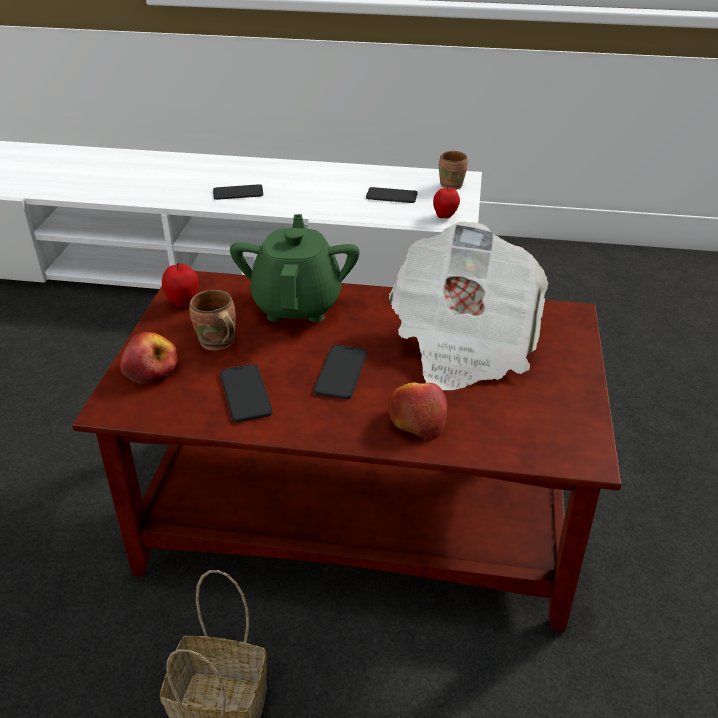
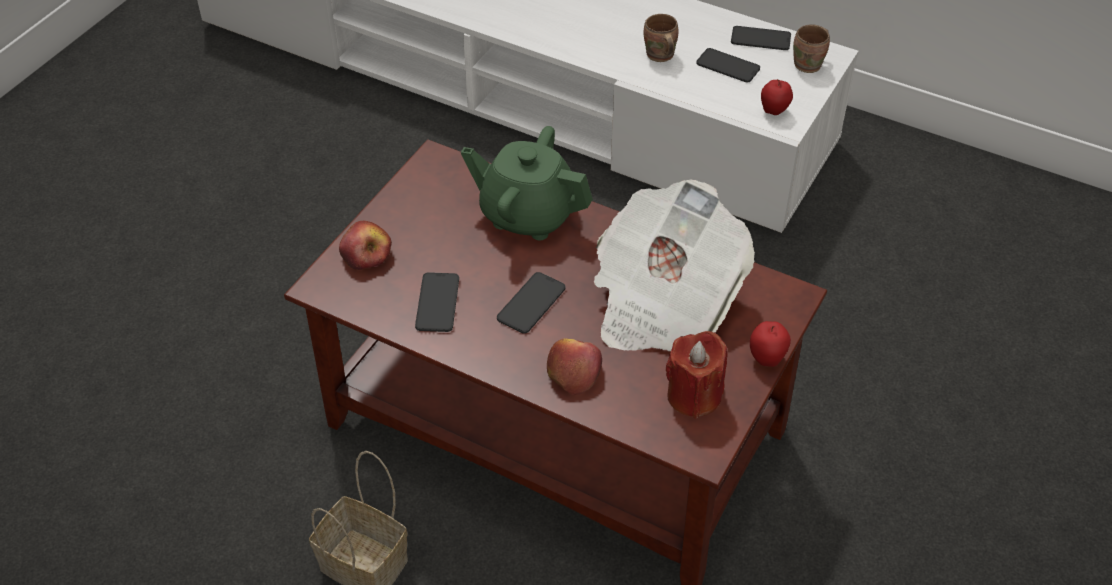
camera: 20 degrees right, 10 degrees up
apple [162,263,198,307] -> apple moved to [750,321,791,367]
brown mug [189,290,236,351] -> brown mug moved to [644,14,678,62]
phone [213,184,263,200] -> phone moved to [731,26,791,50]
green teapot [230,214,360,322] -> green teapot turned 90 degrees counterclockwise [461,126,593,240]
none -> red candle [666,331,728,419]

